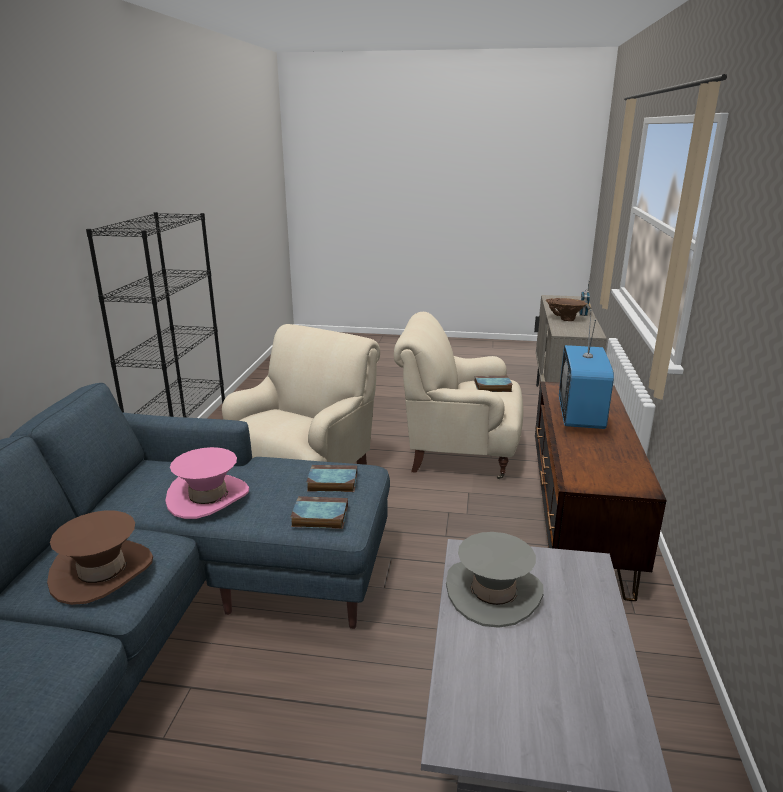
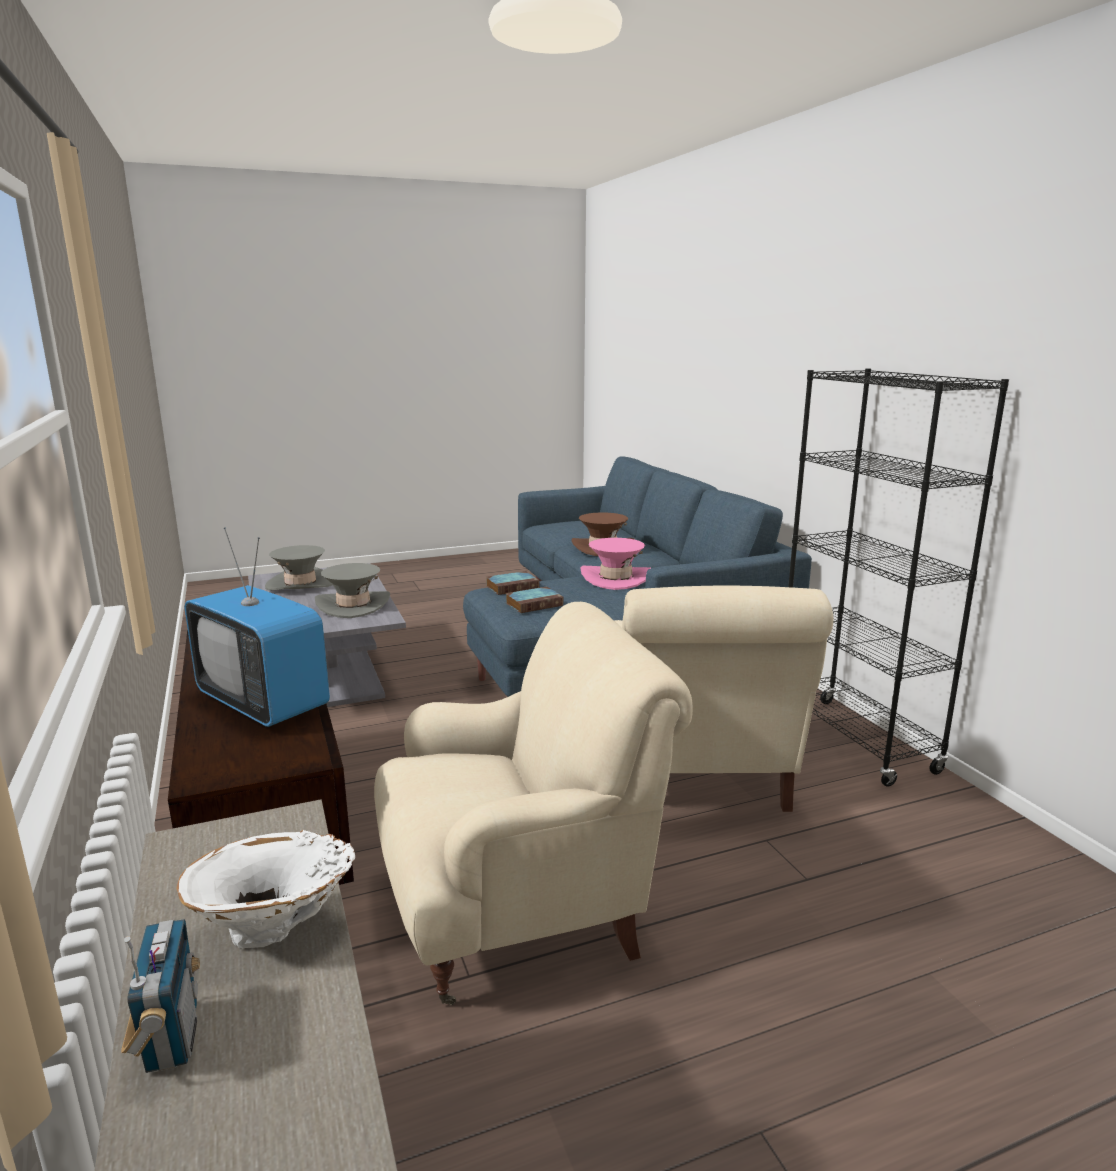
camera: 150 degrees right, 5 degrees down
book [475,376,513,392] -> none
brown vase [546,298,587,321] -> white vase [176,830,355,948]
television [559,310,614,429] -> television turned 150 degrees clockwise [185,527,330,727]
none -> grey hat [265,545,332,591]

